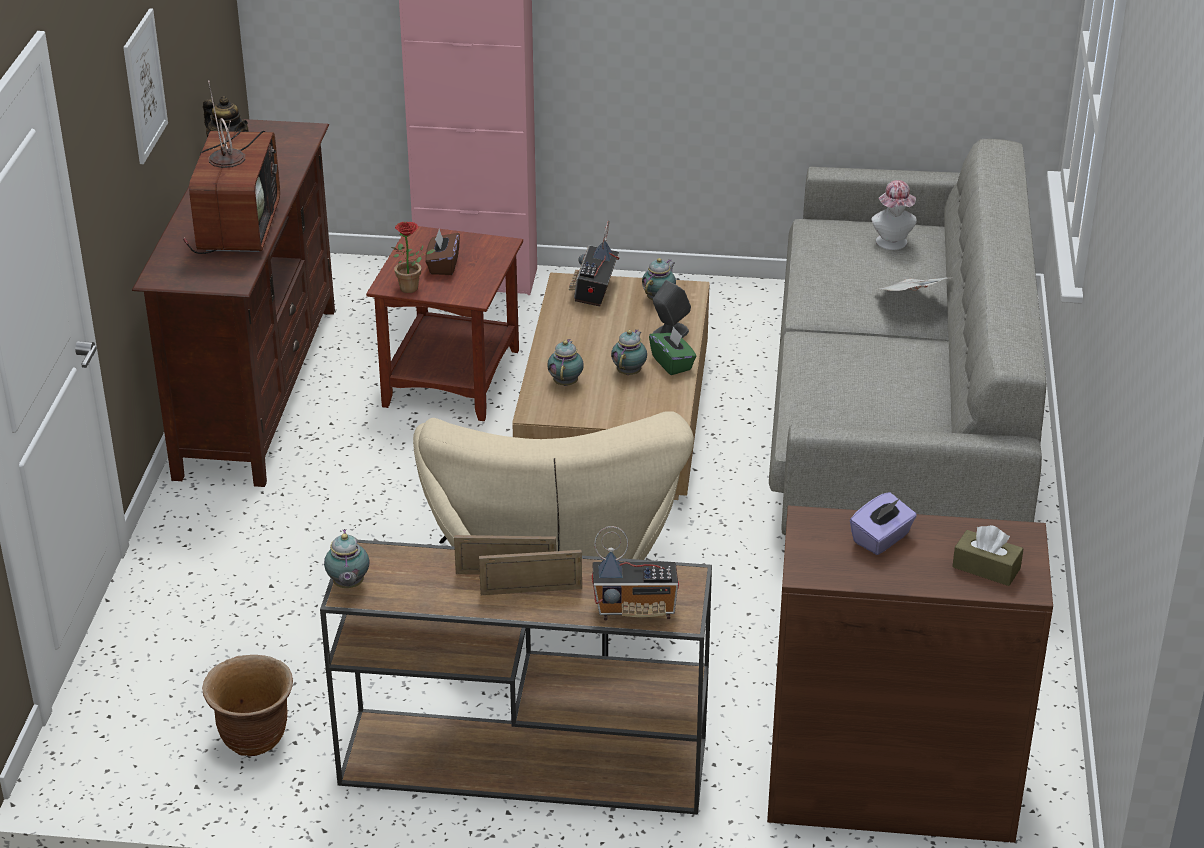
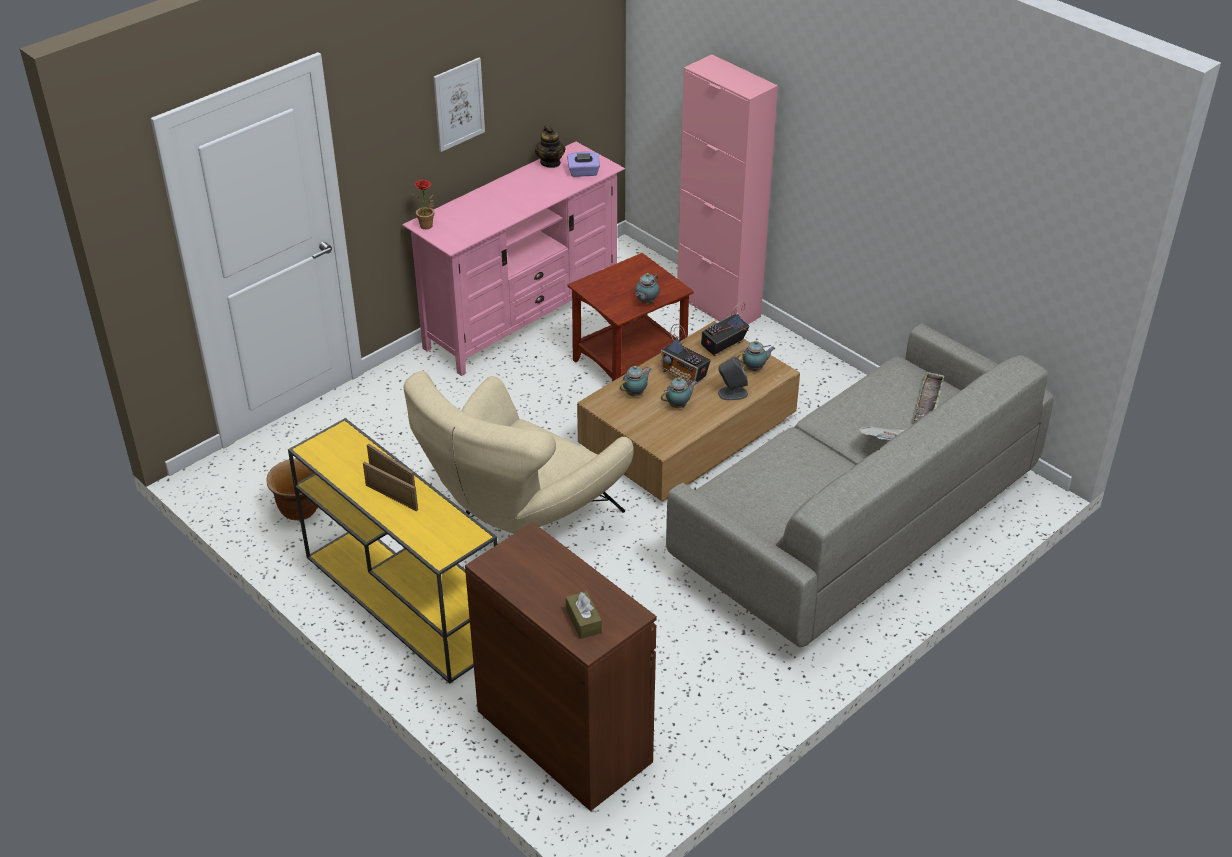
camera: 40 degrees right, 5 degrees up
brown tv stand [132,119,335,487] -> pink tv stand [402,142,625,376]
television [183,80,280,254] -> none
brown console table [320,540,712,815] -> yellow console table [288,418,498,684]
teapot [324,529,369,588] -> teapot moved to [635,273,660,303]
potted plant [391,222,435,293] -> potted plant moved to [412,180,434,229]
brown tissue box [425,229,460,275] -> none
radio [592,526,679,620] -> radio moved to [661,324,711,383]
green tissue box [649,326,697,375] -> none
purple tissue box [850,492,917,555] -> purple tissue box moved to [567,152,600,177]
hat [871,180,917,250] -> tray [913,371,944,421]

